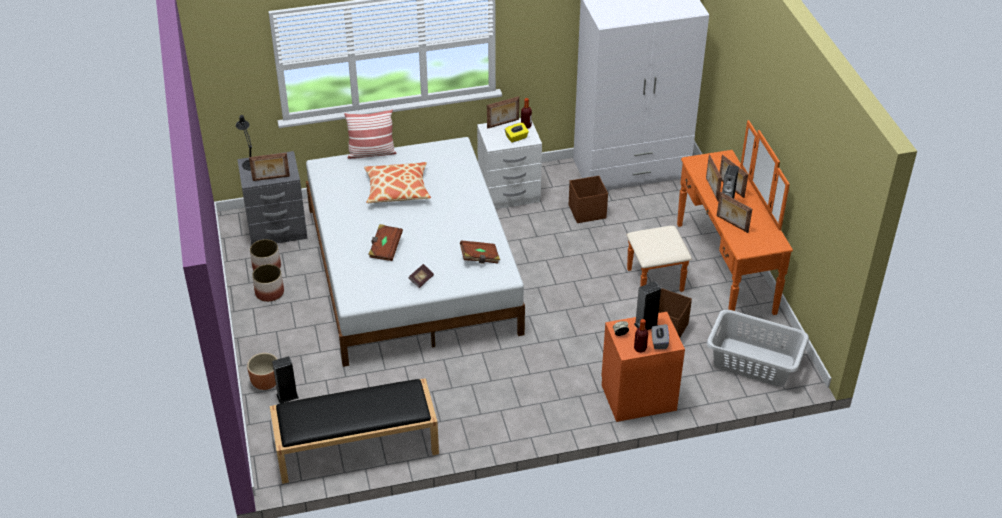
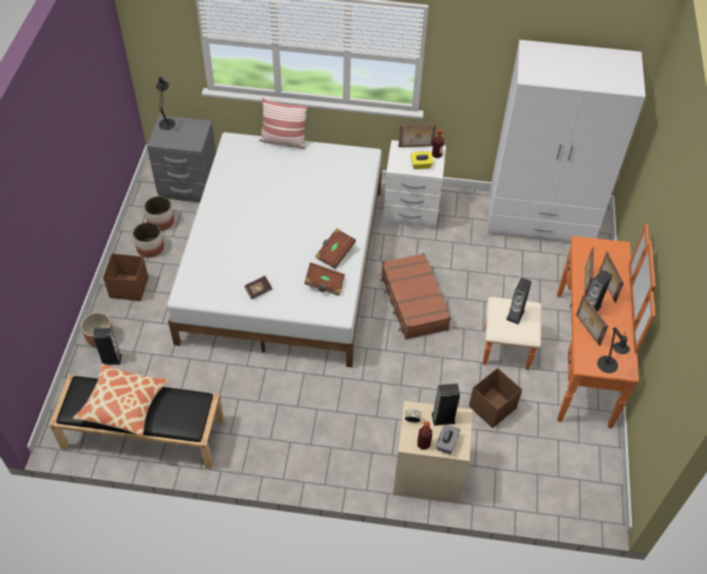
camera: 20 degrees right, 10 degrees up
picture frame [249,153,290,181] -> none
pillow [364,162,431,203] -> pillow moved to [73,363,169,436]
brown book [368,224,403,261] -> brown book moved to [315,228,356,269]
brown storage box [569,176,608,223] -> brown storage box moved to [103,253,149,301]
orange nightstand [601,312,685,422] -> beige nightstand [393,401,473,504]
grey laundry basket [707,310,809,387] -> none
none -> brown suitcase [380,253,451,339]
none -> speaker [506,278,532,324]
none -> black table lamp [597,327,630,373]

